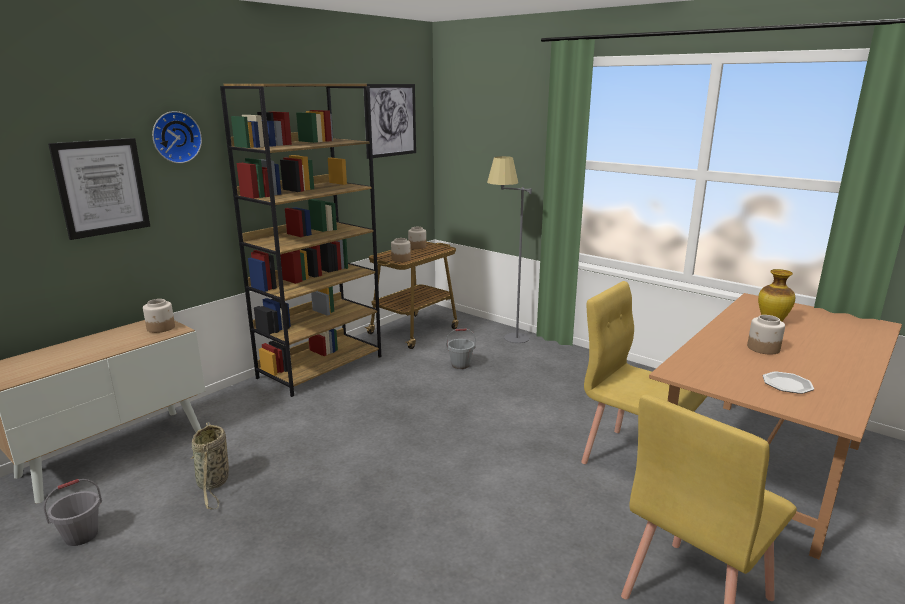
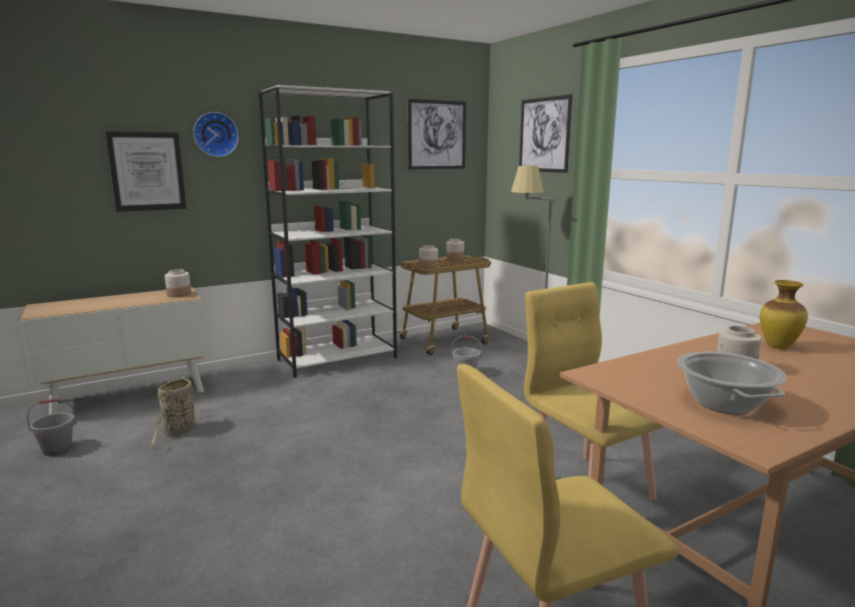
camera: 20 degrees right, 5 degrees down
brown bookcase [220,84,381,397] -> white bookcase [258,85,397,378]
plate [763,371,814,394] -> cooking pot [678,352,787,414]
none -> picture [519,94,572,173]

